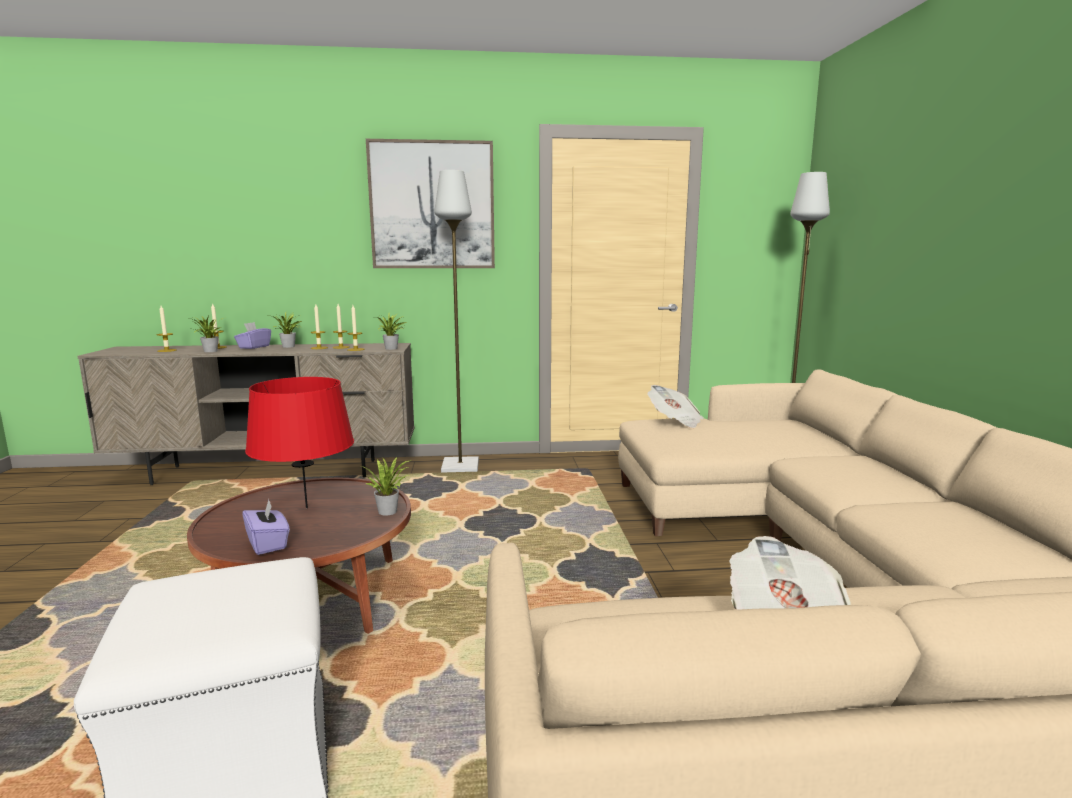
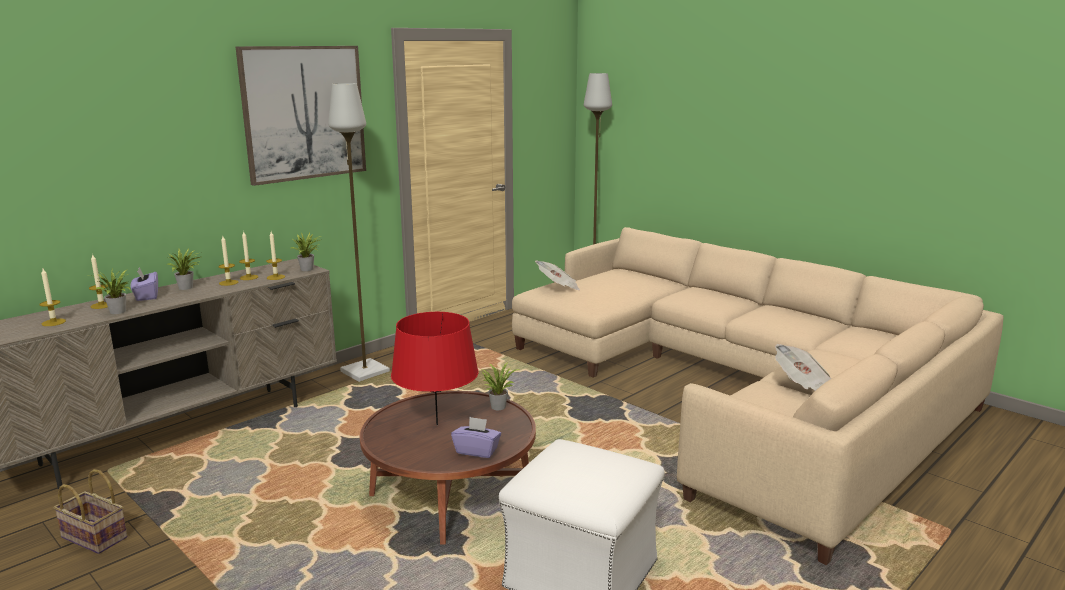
camera: 40 degrees left, 5 degrees up
none -> basket [54,469,128,554]

